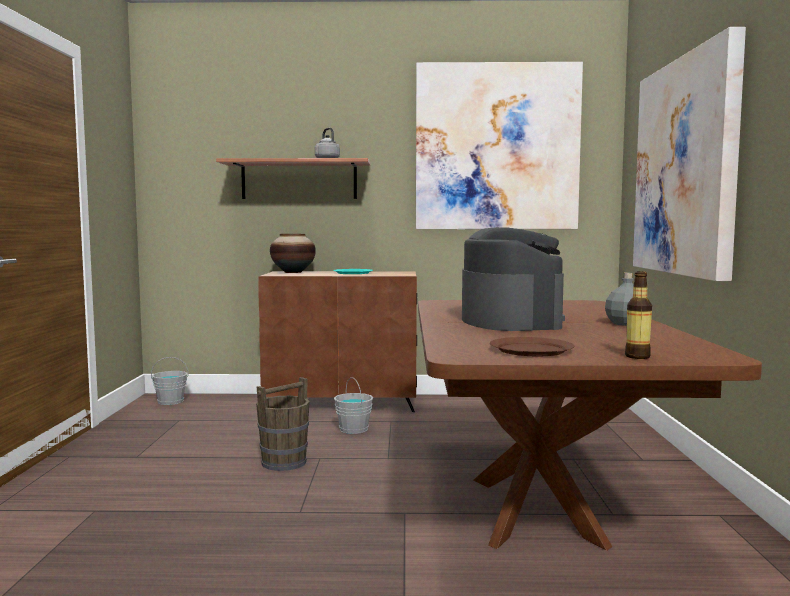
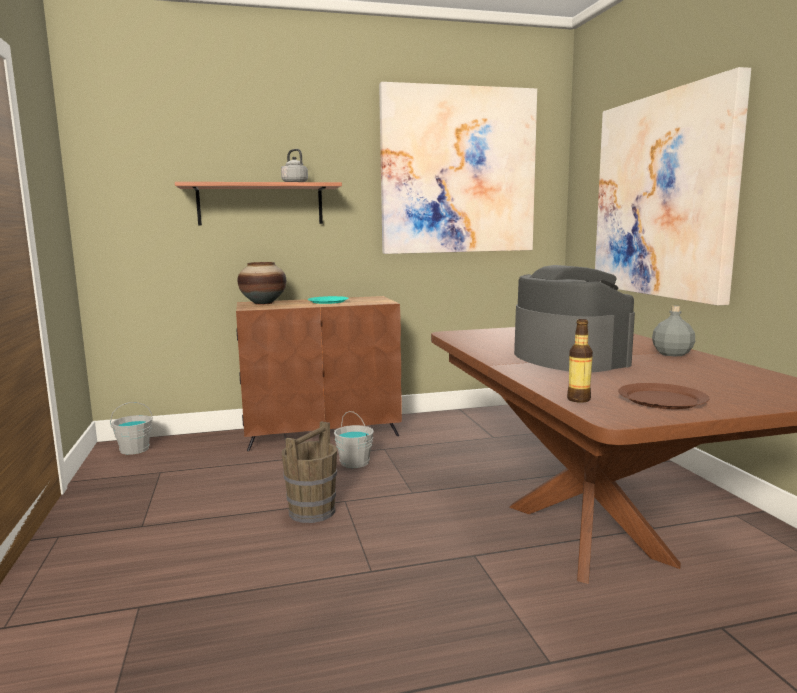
camera: 15 degrees left, 5 degrees up
bottle [625,271,652,359] -> bottle moved to [567,319,593,403]

